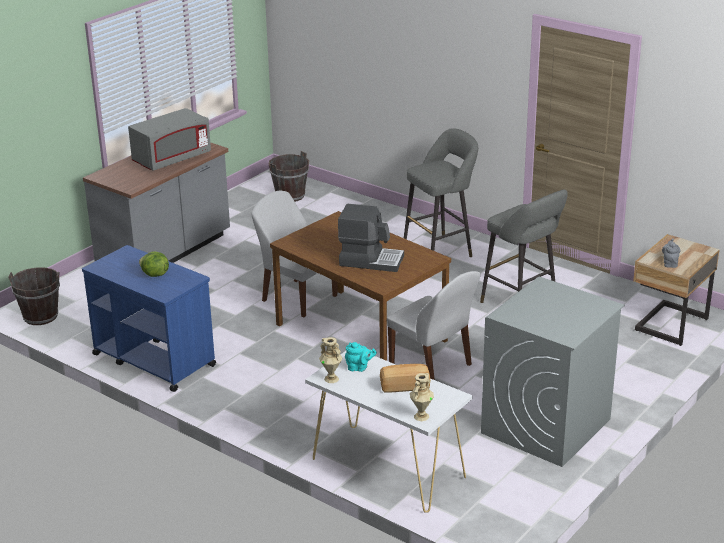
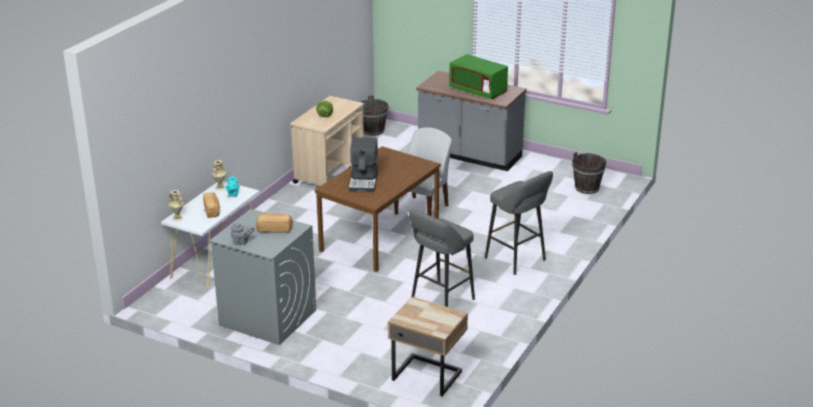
camera: 80 degrees right, 0 degrees up
blue cart [82,245,216,392] -> beige cart [290,96,364,186]
grey microwave [128,108,211,171] -> green microwave [449,54,508,99]
white chair [387,271,481,380] -> none
grey teapot [662,238,680,268] -> grey teapot moved to [231,223,254,245]
none -> bread [256,214,292,233]

